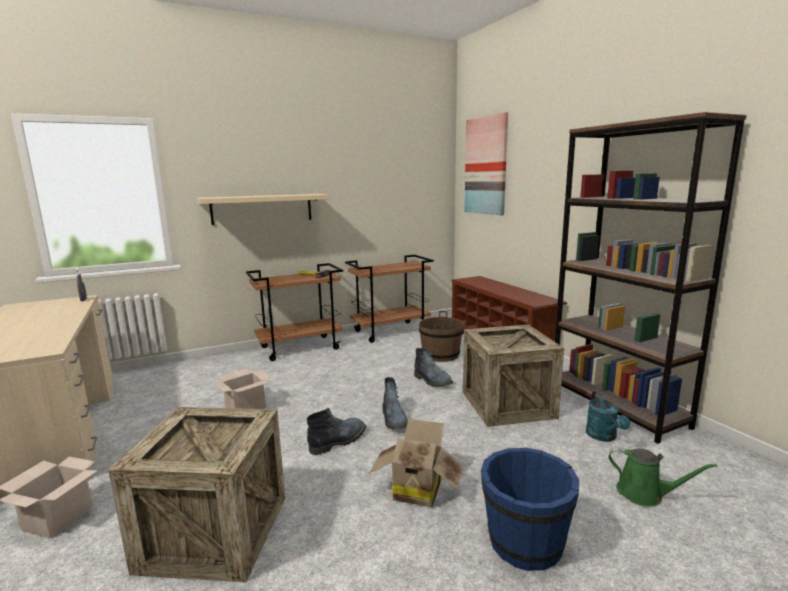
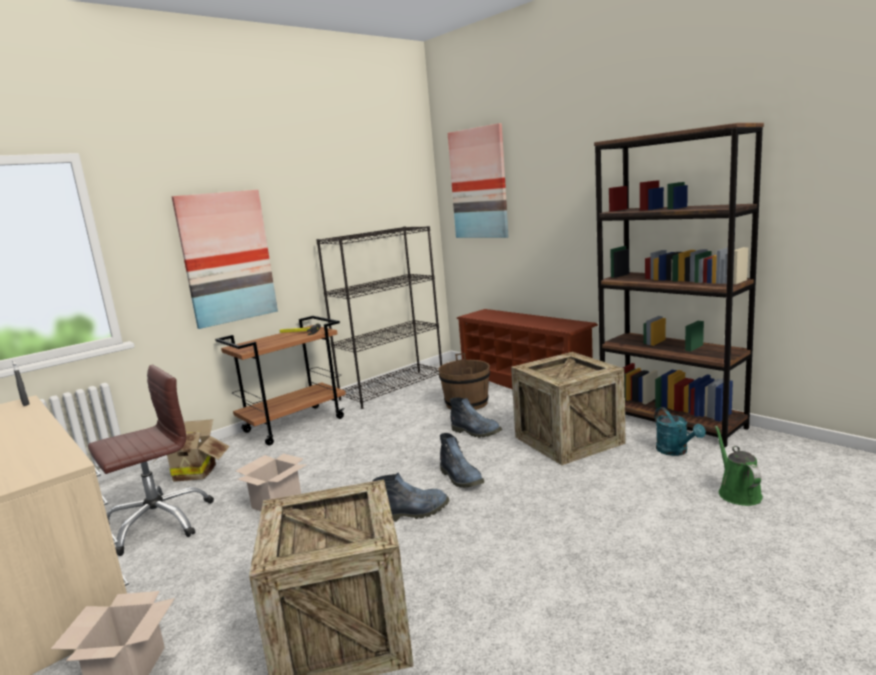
camera: 15 degrees left, 0 degrees up
beige shelf [197,194,329,225] -> picture [172,190,278,329]
boot [307,408,366,455] -> boot turned 45 degrees clockwise [373,473,449,522]
brown cart [345,255,434,343] -> black bookcase [316,226,442,409]
cardboard box [369,419,463,508] -> cardboard box moved to [150,419,230,482]
blue bucket [481,447,579,571] -> none
green watering can [608,447,717,507] -> green watering can turned 105 degrees counterclockwise [715,426,763,506]
none -> brown office chair [88,364,214,556]

